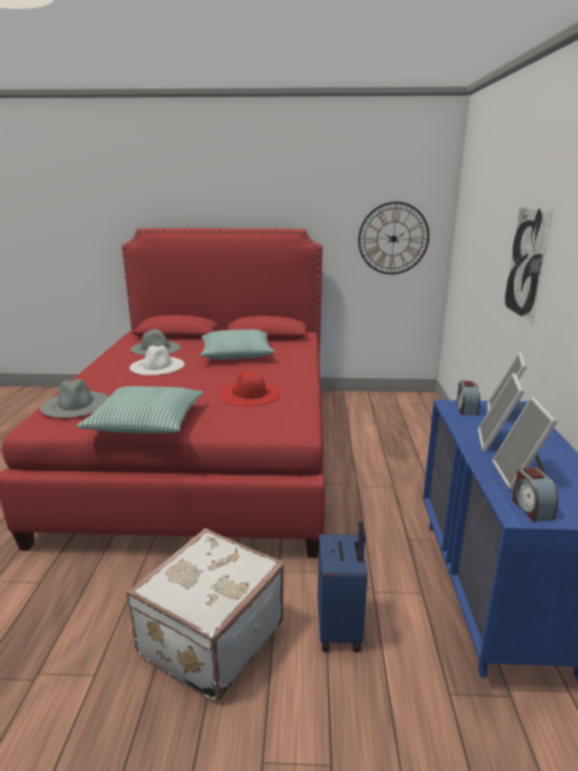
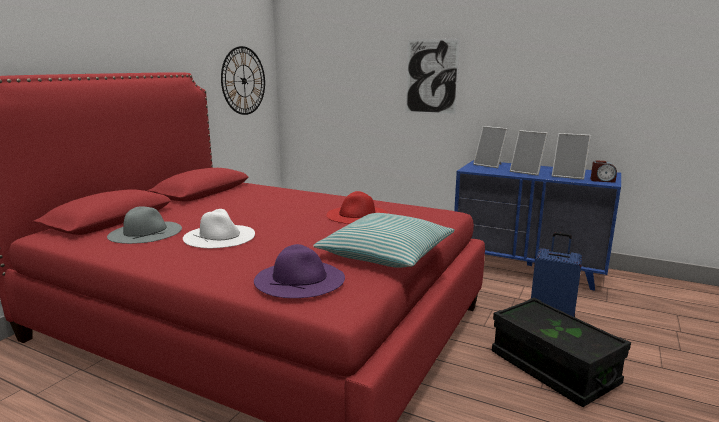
camera: 65 degrees left, 5 degrees down
grey hat [40,379,109,418] -> purple hat [254,244,345,298]
white suitcase [126,528,284,702] -> black storage box [492,298,631,407]
pillow [200,329,275,359] -> none
alarm clock [456,381,480,416] -> none

